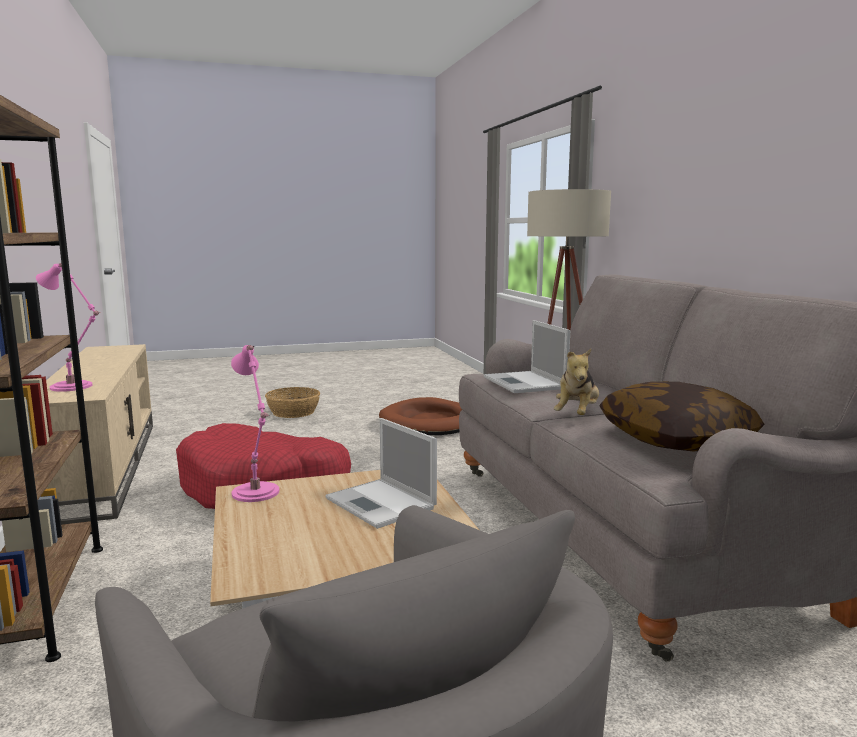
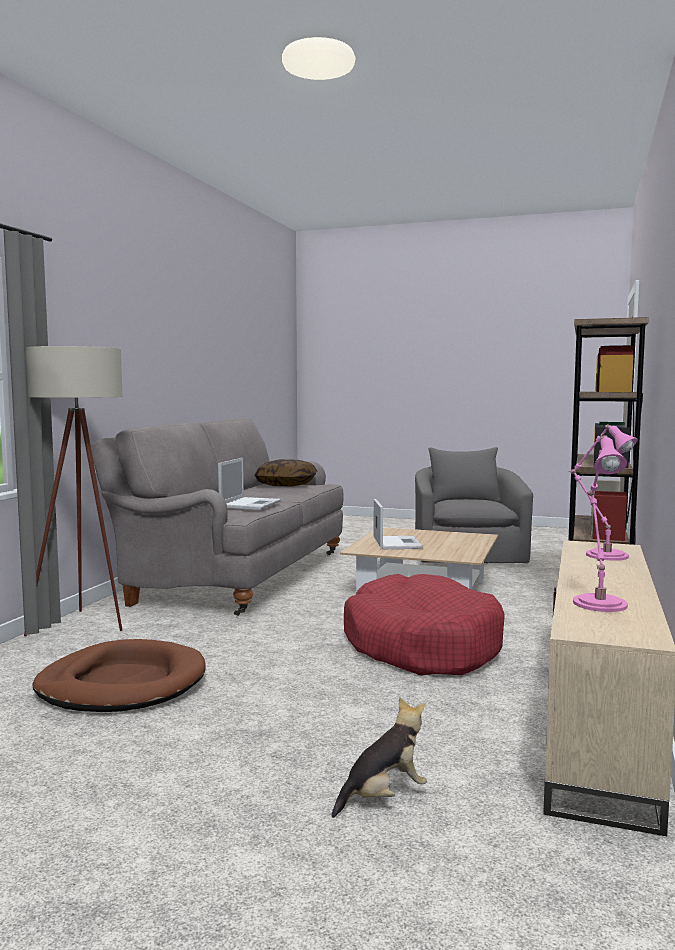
camera: 145 degrees left, 5 degrees down
pink table lamp [231,345,279,502] -> pink table lamp moved to [573,435,628,612]
basket [265,387,320,418] -> none
plush toy [554,349,599,415] -> plush toy moved to [332,697,427,818]

